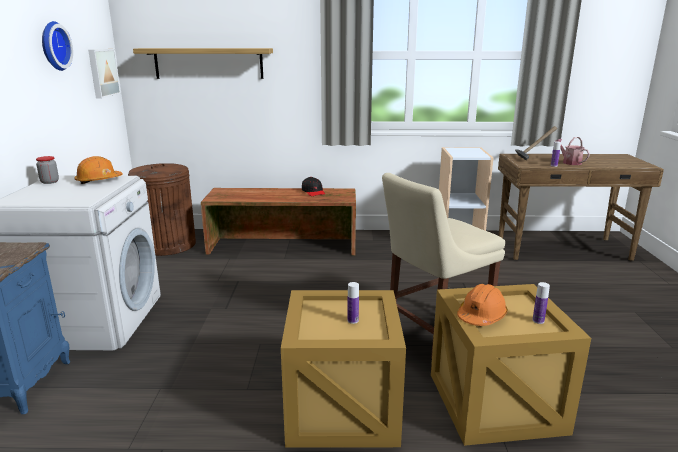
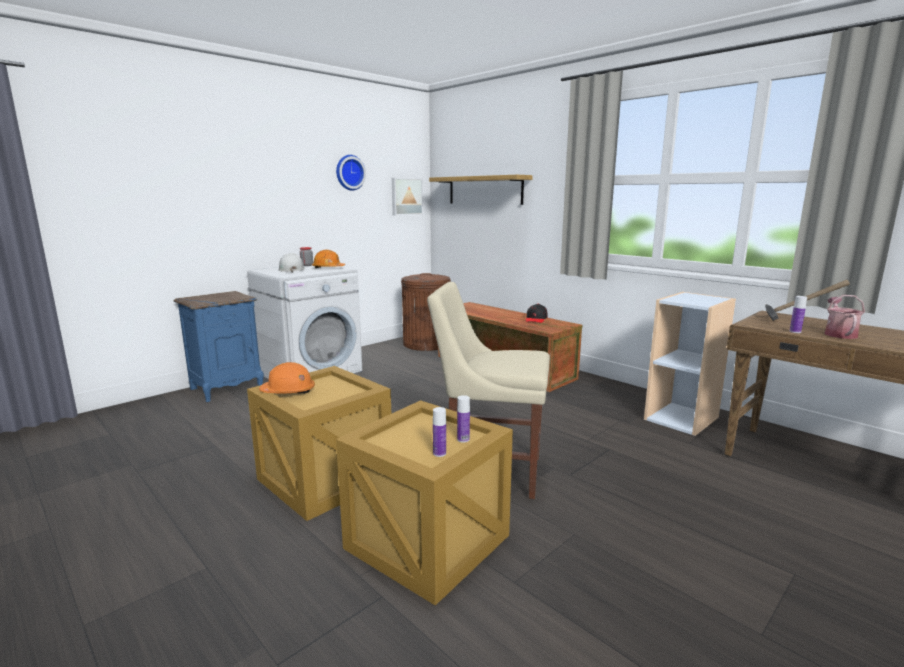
camera: 45 degrees right, 5 degrees down
bottle [348,282,359,324] -> bottle moved to [457,395,470,443]
orange hard hat [457,284,508,326] -> orange hard hat moved to [259,362,315,394]
none -> white hard hat [278,253,305,273]

